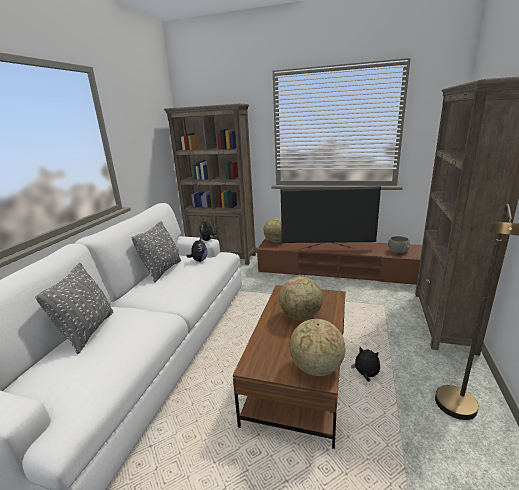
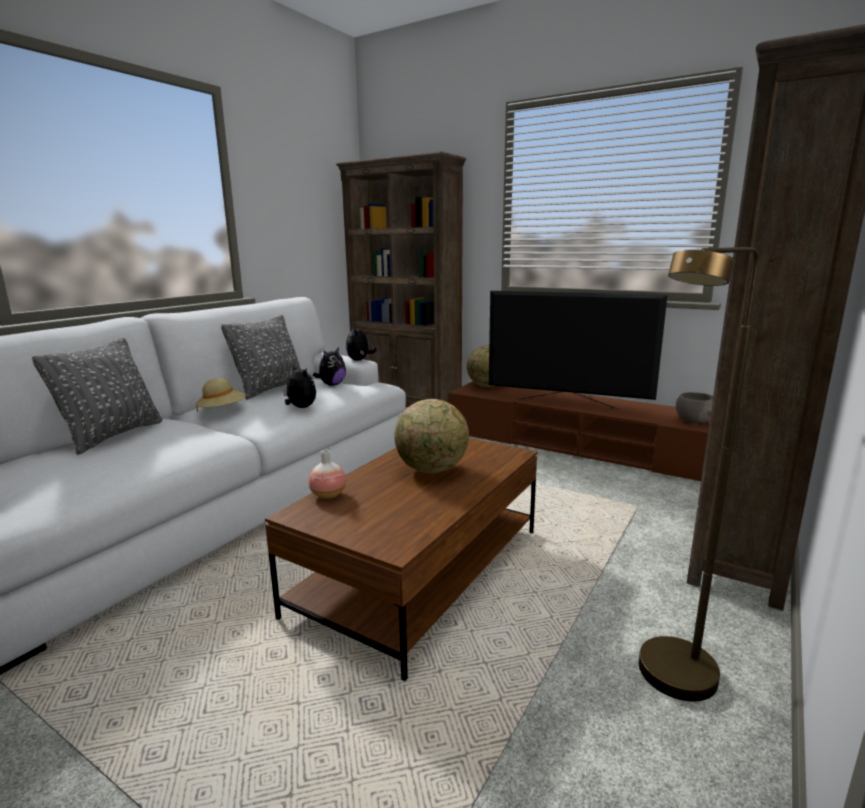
camera: 15 degrees right, 5 degrees down
globe [289,319,346,376] -> none
plush toy [351,347,380,382] -> plush toy moved to [283,365,316,408]
none -> beige hat [196,378,246,413]
none -> vase [309,450,346,499]

